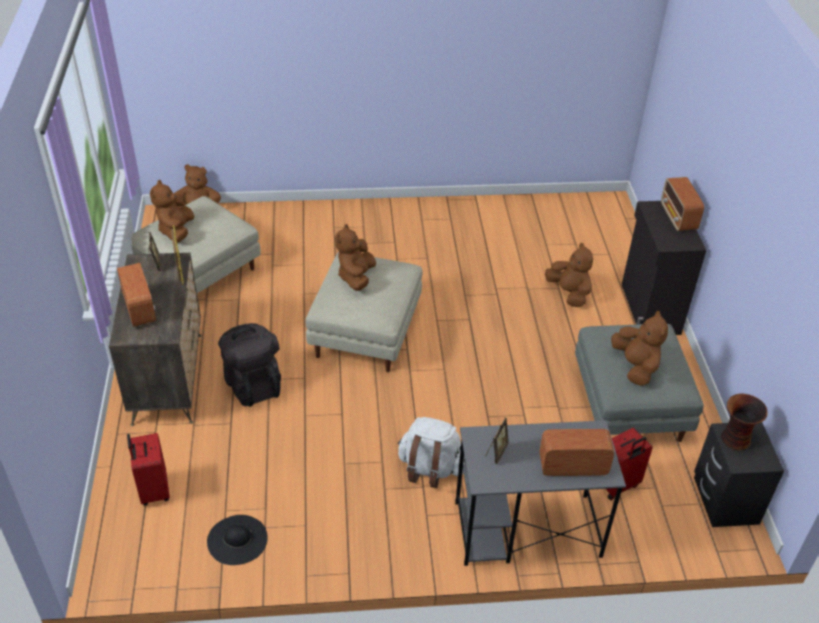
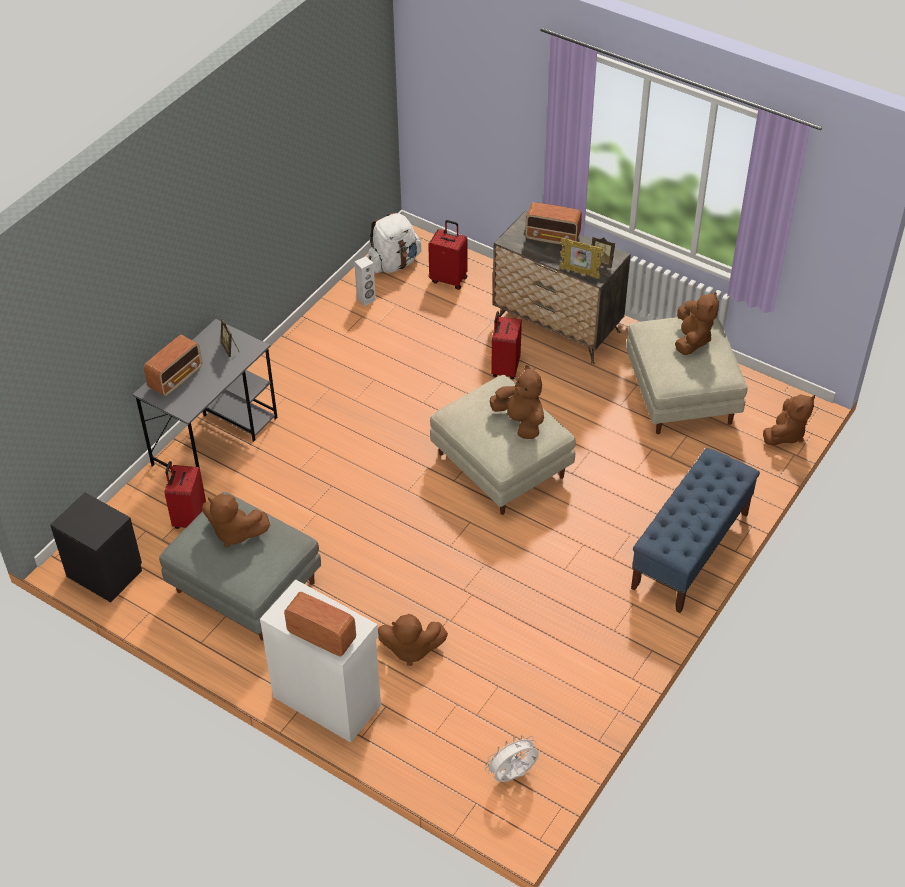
camera: 130 degrees right, 5 degrees up
brown plush toy [150,180,194,242] -> brown plush toy turned 60 degrees clockwise [675,291,719,355]
black hat [207,515,268,565] -> white speaker [354,256,376,306]
black backpack [218,323,281,407] -> red suitcase [491,311,522,379]
white backpack [397,417,465,488] -> white backpack moved to [368,213,422,273]
black cabinet [622,201,707,335] -> white cabinet [260,579,381,743]
vase [721,394,768,451] -> none
none -> white fan [485,735,539,782]
none -> blue bench [631,448,760,613]

